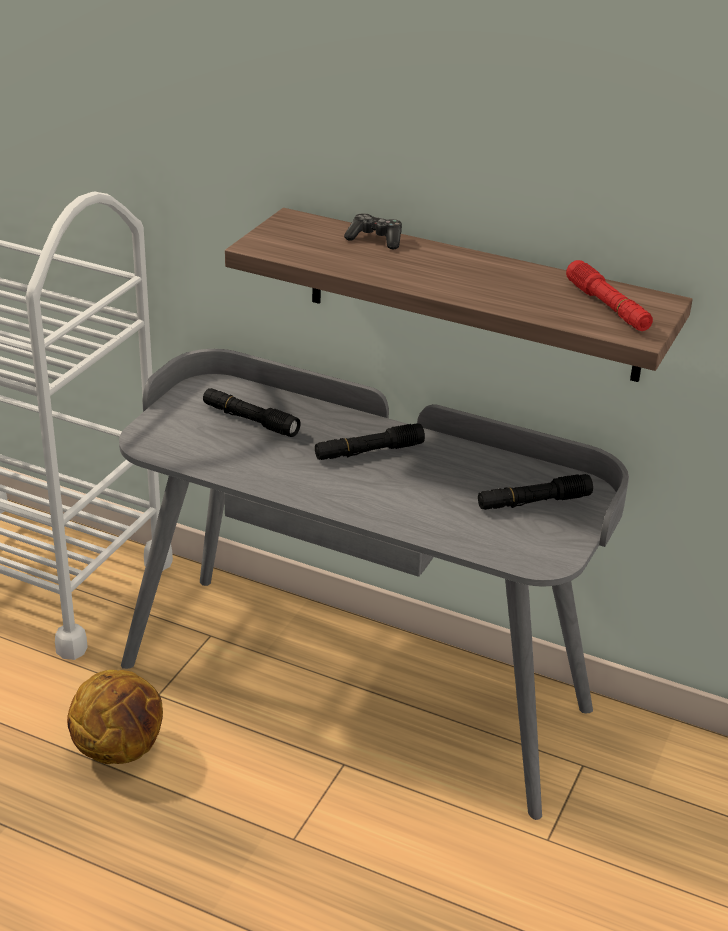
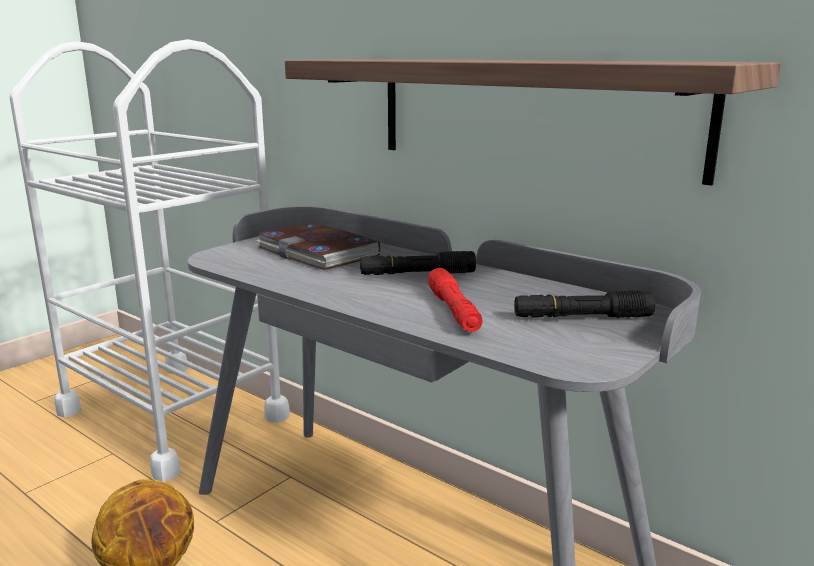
camera: 15 degrees right, 15 degrees down
black flashlight [203,388,301,437] -> book [256,223,381,270]
game controller [344,213,402,250] -> none
red flashlight [566,260,653,331] -> red flashlight moved to [428,268,483,332]

